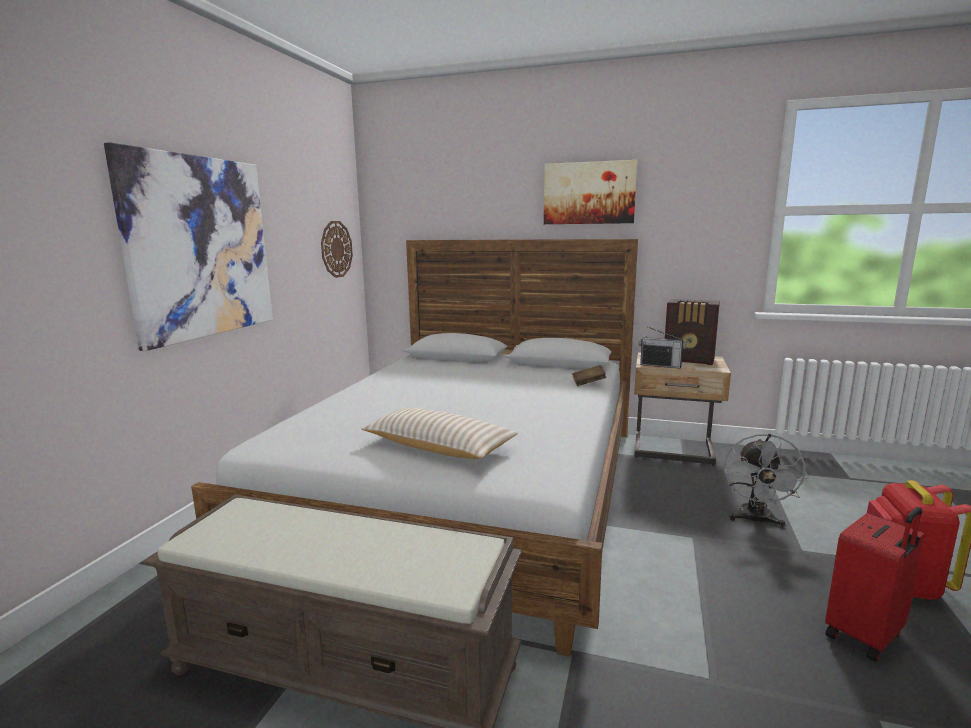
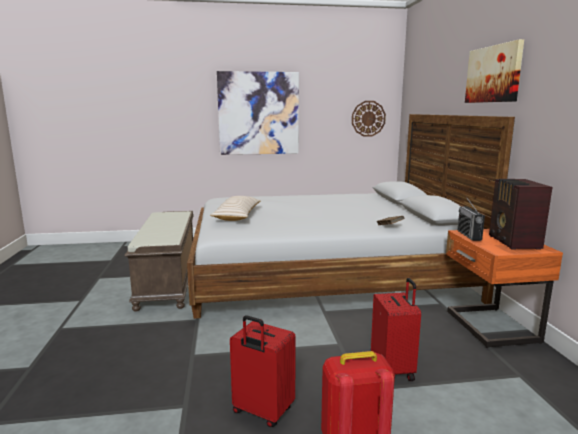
camera: 65 degrees right, 0 degrees up
beige nightstand [634,352,731,466] -> orange nightstand [446,229,563,348]
grey fan [724,434,809,528] -> red suitcase [371,278,421,381]

